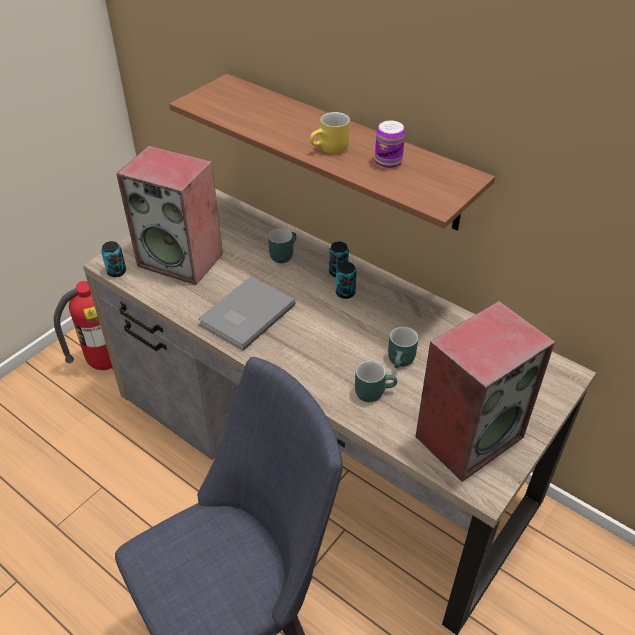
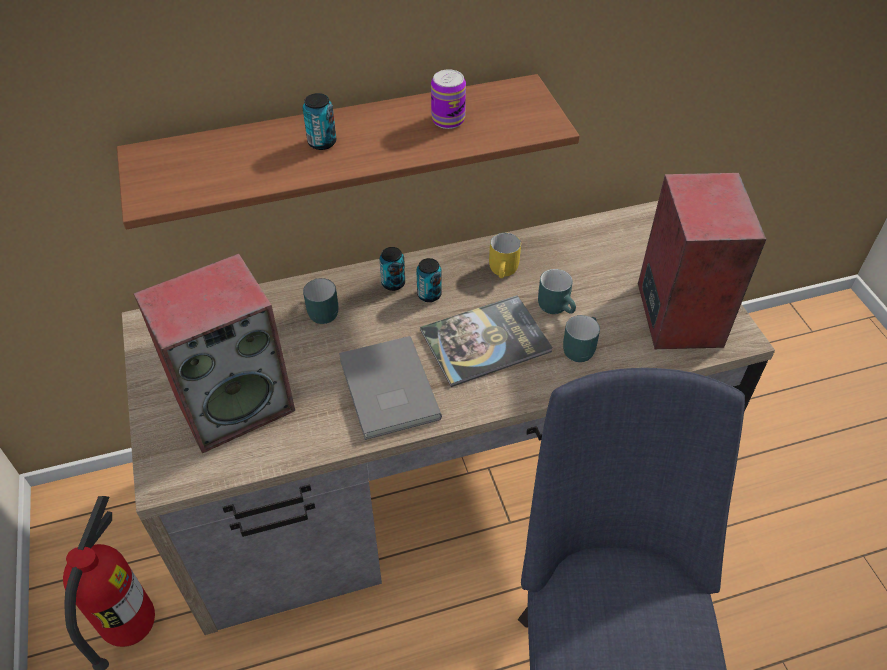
camera: 55 degrees left, 5 degrees up
can [101,241,126,277] -> can moved to [303,93,336,150]
yellow mug [310,112,350,154] -> yellow mug moved to [489,233,521,278]
none -> book [420,295,553,387]

